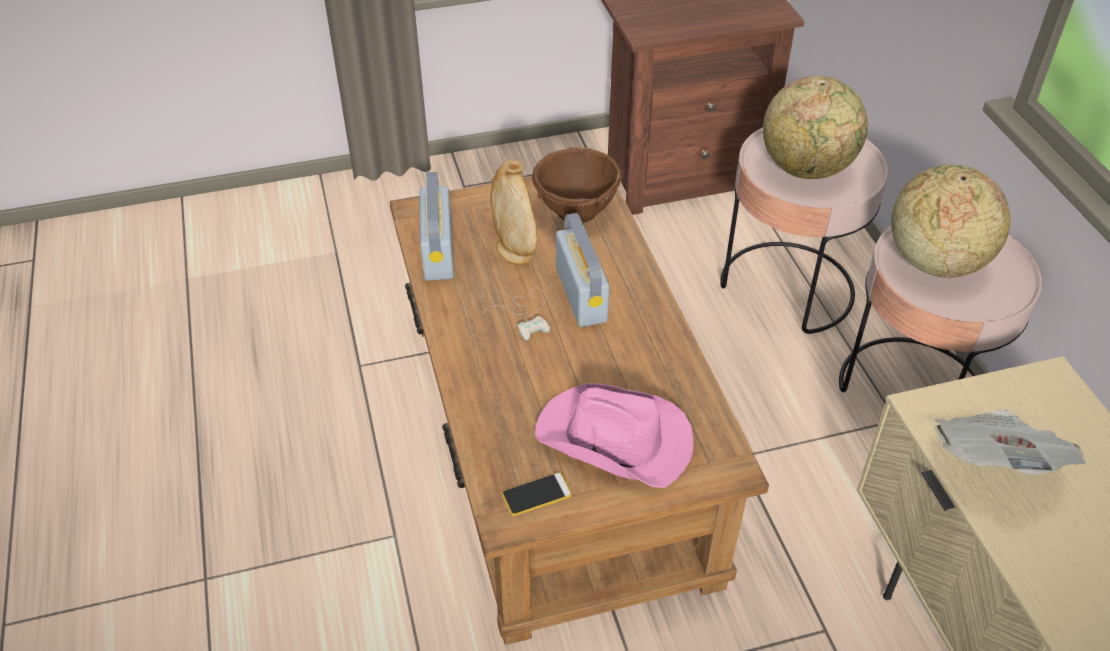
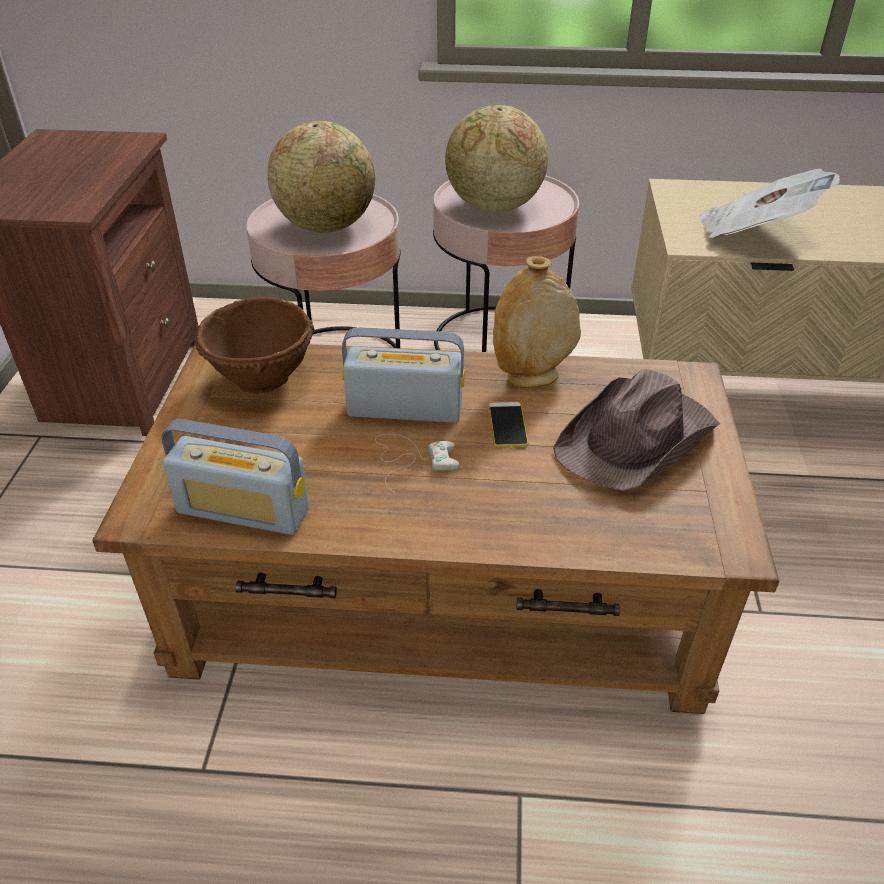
camera: 70 degrees left, 5 degrees down
beige vase [490,159,537,265] -> beige vase moved to [493,256,581,388]
phone [502,472,572,516] -> phone moved to [488,402,529,448]
pink hat [535,383,694,488] -> brown hat [553,369,720,491]

